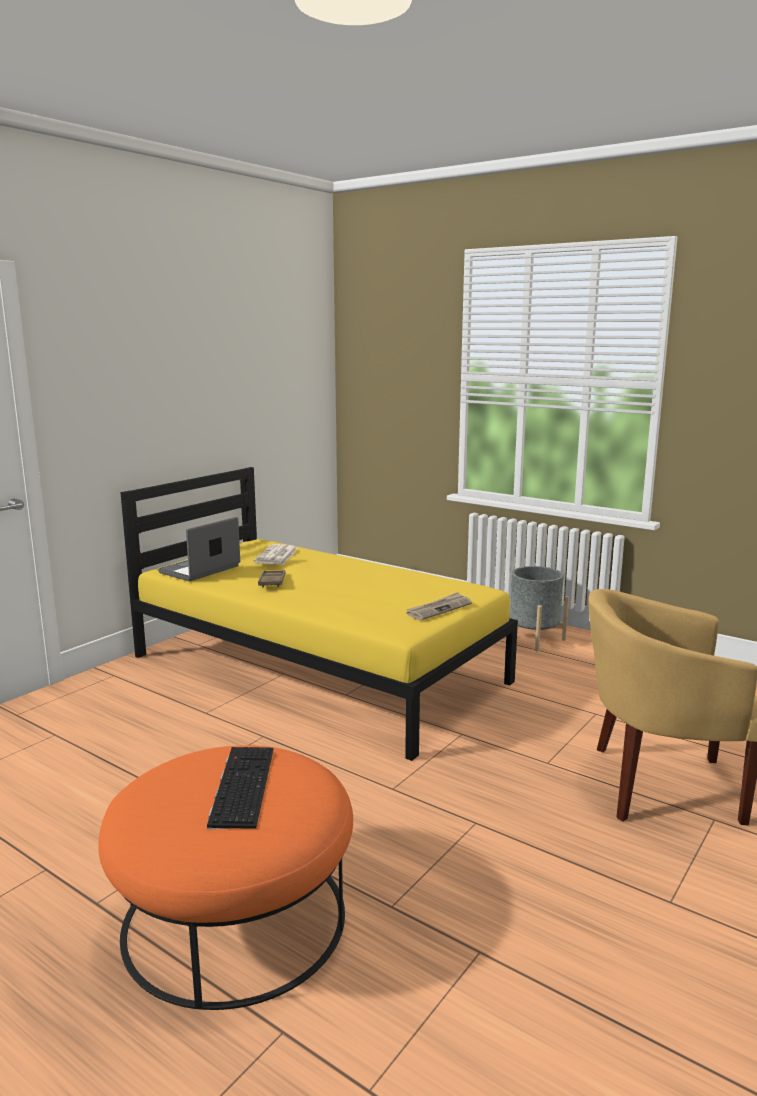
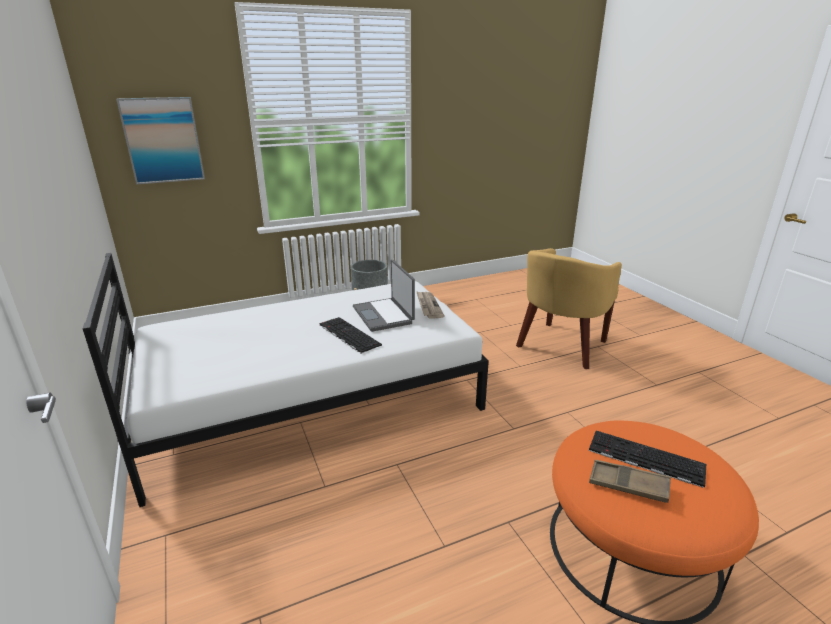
camera: 60 degrees left, 10 degrees up
yellow bed [120,467,518,761] -> white bed [83,253,489,507]
laptop [158,517,240,581] -> laptop moved to [353,260,415,332]
newspaper [253,544,298,564] -> none
brown tray [258,570,286,587] -> brown tray moved to [589,460,671,503]
none -> picture [116,97,205,184]
none -> keyboard [320,317,382,354]

